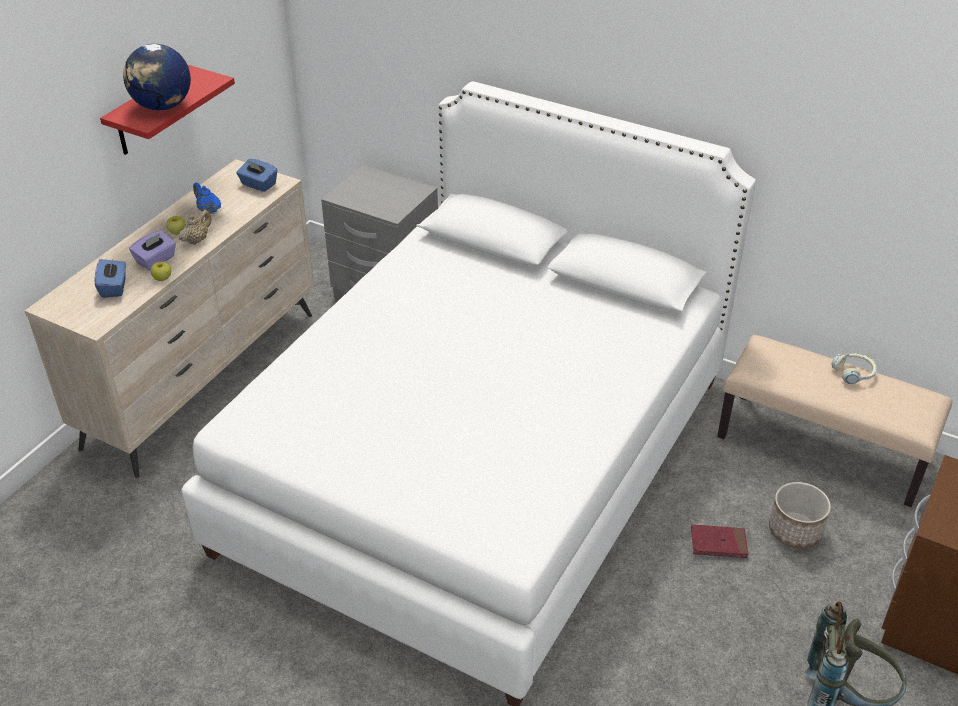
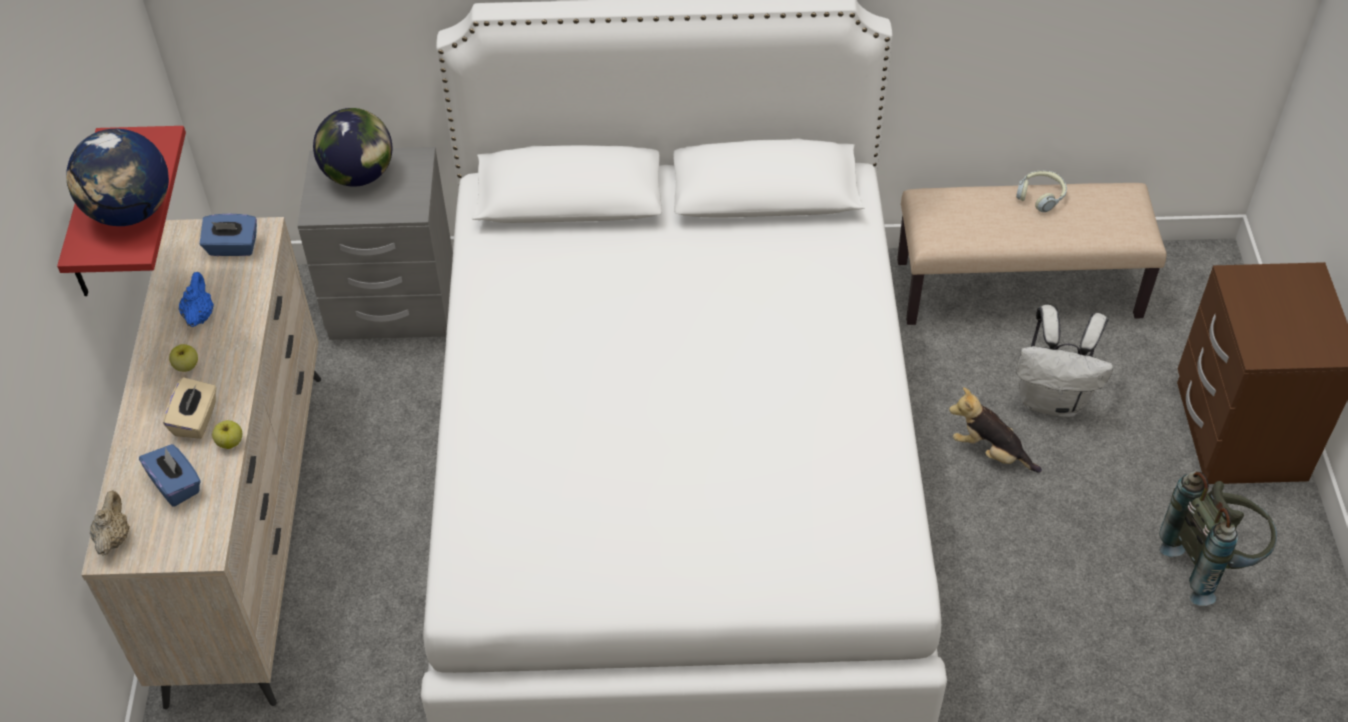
camera: 30 degrees left, 10 degrees up
purple tissue box [129,230,176,270] -> beige tissue box [163,377,217,439]
beige teapot [179,210,211,245] -> beige teapot moved to [90,490,130,555]
blue teapot [193,183,221,214] -> blue teapot turned 75 degrees clockwise [179,272,214,327]
red book [691,524,749,558] -> plush toy [949,387,1042,473]
planter [769,482,831,549] -> white backpack [1016,305,1113,417]
none -> globe [313,108,392,187]

